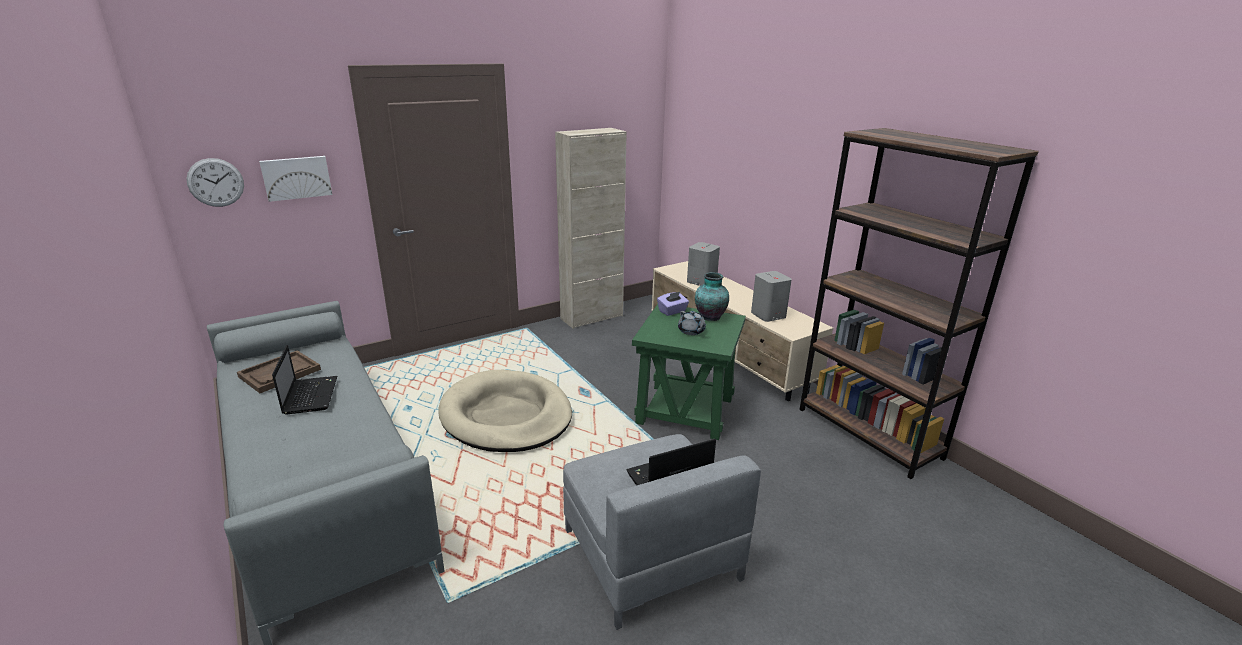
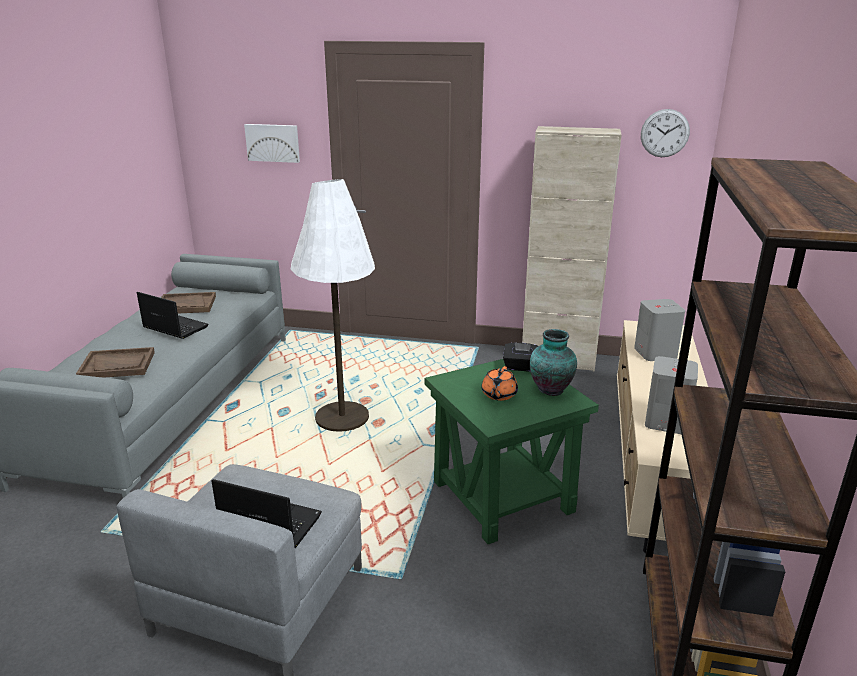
camera: 45 degrees right, 0 degrees up
wall clock [186,158,244,207] -> wall clock moved to [641,109,690,157]
laptop [272,345,337,414] -> laptop turned 90 degrees counterclockwise [137,292,209,339]
beige dog bed [438,370,572,452] -> white floor lamp [291,179,375,432]
purple tissue box [657,291,689,316] -> black tissue box [503,342,538,372]
grey teapot [678,311,706,335] -> orange teapot [481,366,518,401]
none -> brown tray [76,347,155,378]

